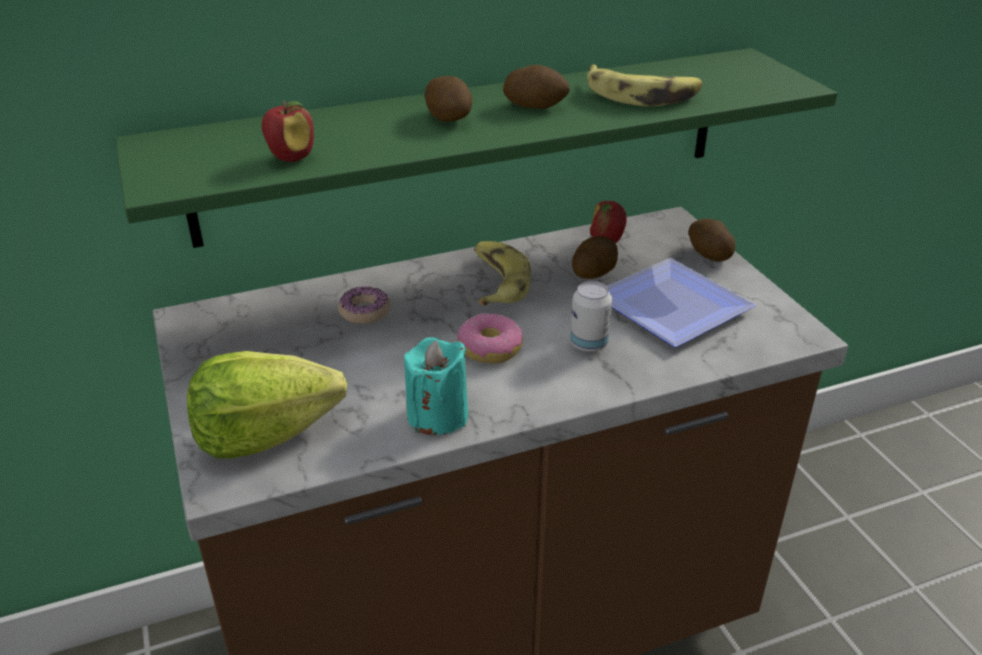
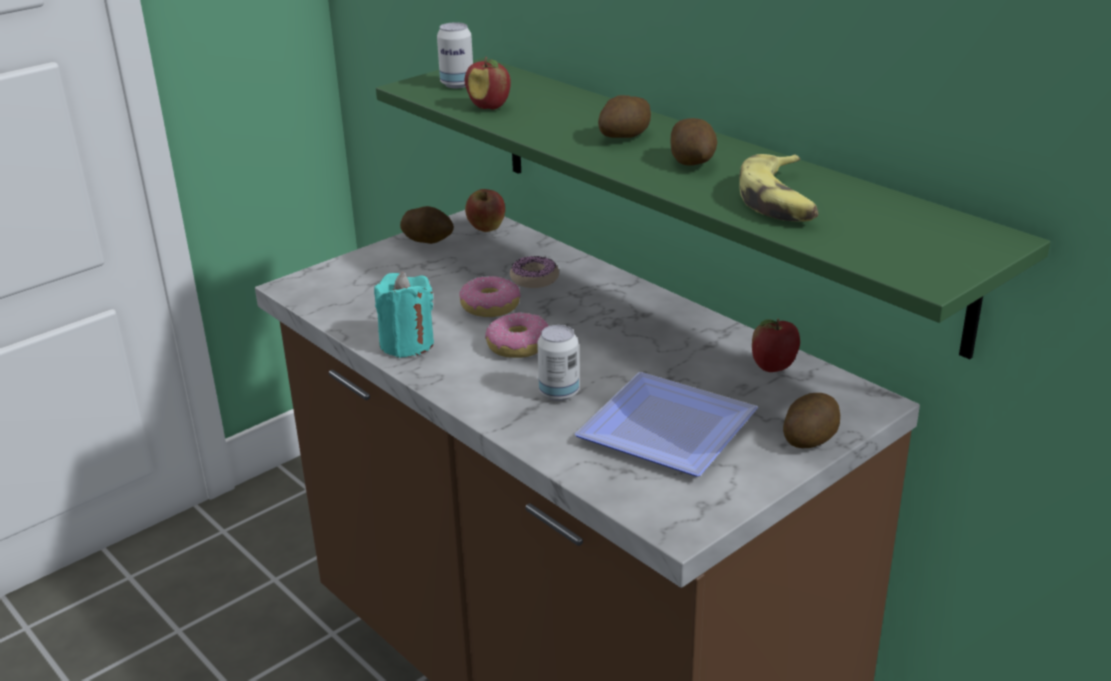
camera: 70 degrees right, 5 degrees down
lettuce [187,351,347,459] -> none
banana [474,241,531,306] -> none
potato [572,236,618,279] -> potato moved to [400,206,454,244]
none -> can [437,22,473,88]
none -> donut [459,275,521,317]
none -> apple [465,189,505,232]

